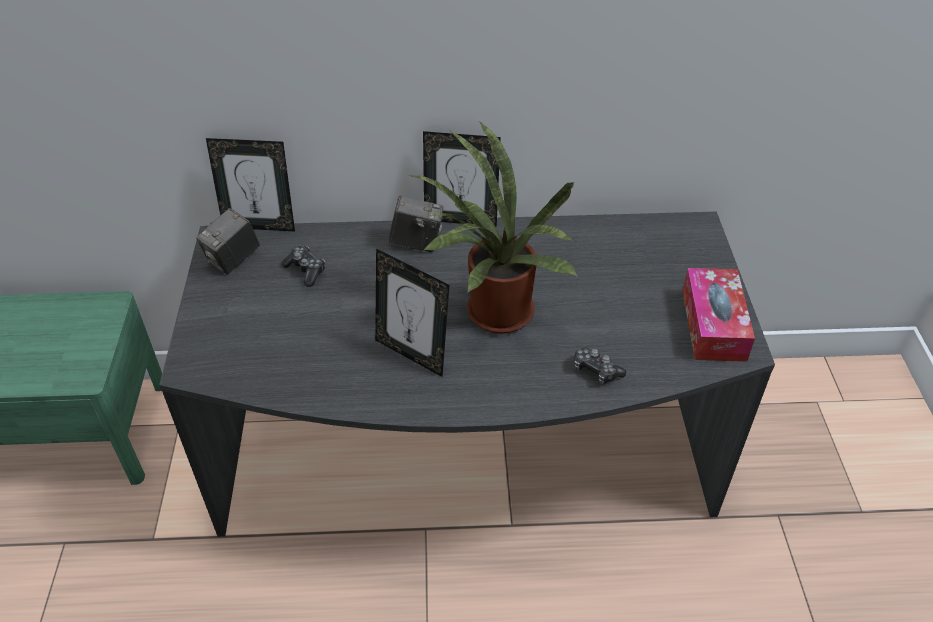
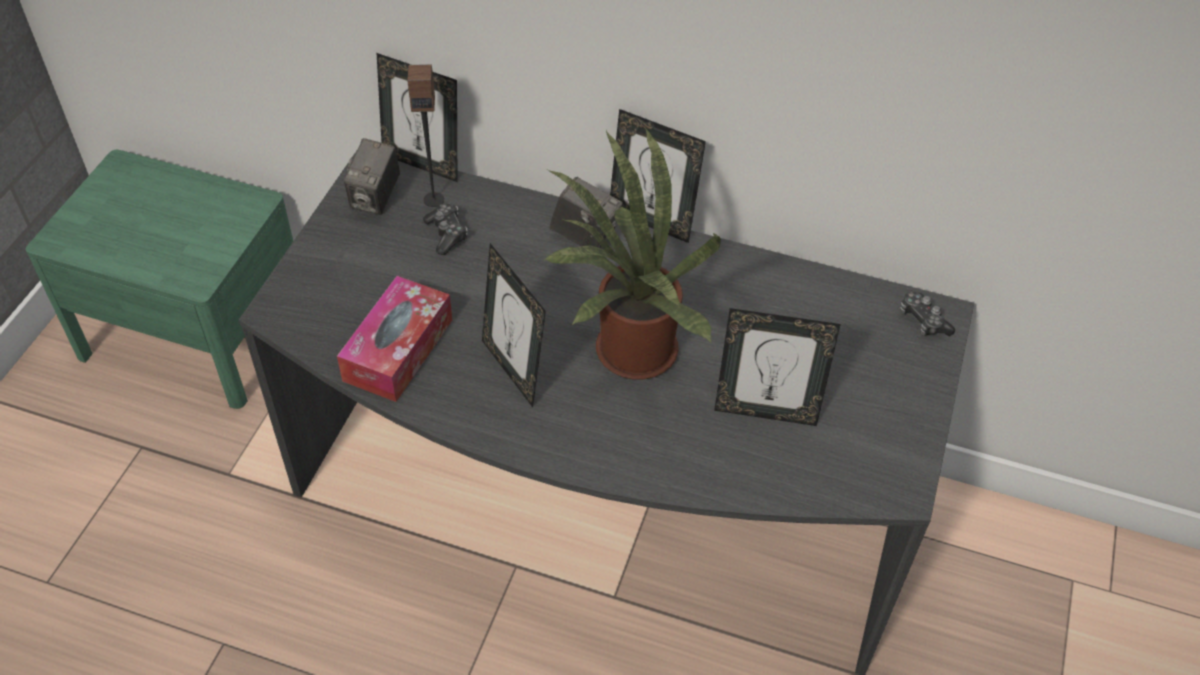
camera: 20 degrees right, 5 degrees up
camera [196,208,260,275] -> camera turned 45 degrees counterclockwise [344,138,400,215]
game controller [574,347,626,384] -> game controller moved to [900,292,955,336]
tissue box [682,268,755,362] -> tissue box moved to [337,276,452,402]
none -> speaker [407,64,444,207]
none -> picture frame [714,308,841,426]

